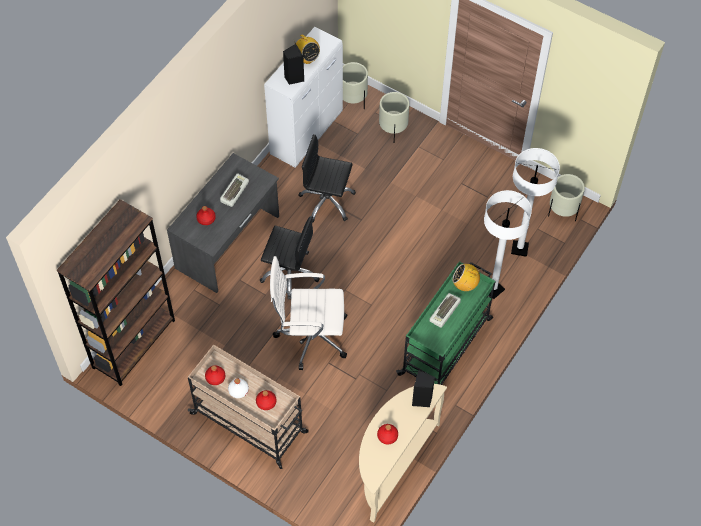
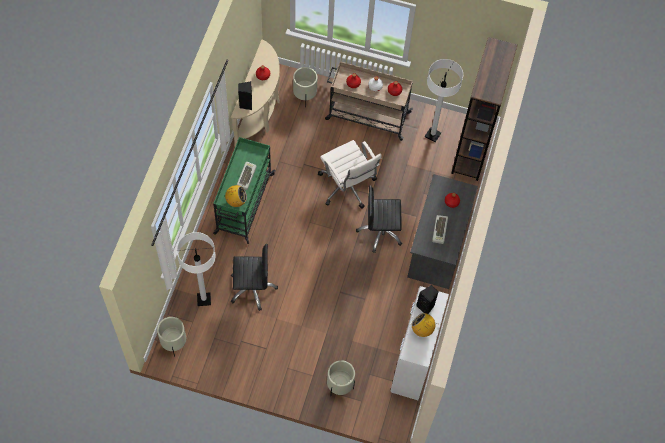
camera: 160 degrees right, 5 degrees up
white office chair [270,256,347,370] -> white office chair turned 75 degrees clockwise [318,140,382,209]
black office chair [299,134,356,223] -> black office chair moved to [231,244,278,311]
beige planter [343,62,368,109] -> beige planter moved to [293,67,318,107]
white floor lamp [484,190,532,299] -> white floor lamp moved to [425,59,463,142]

